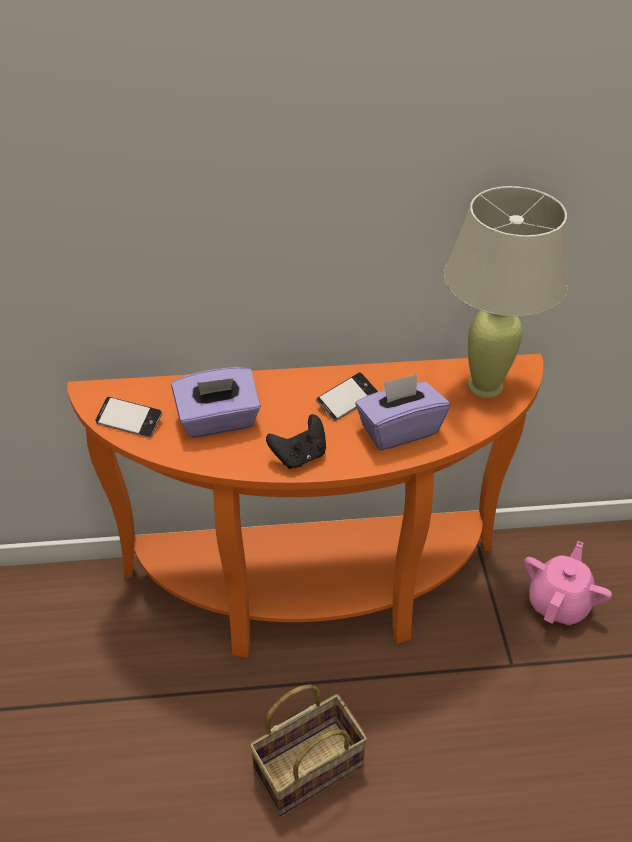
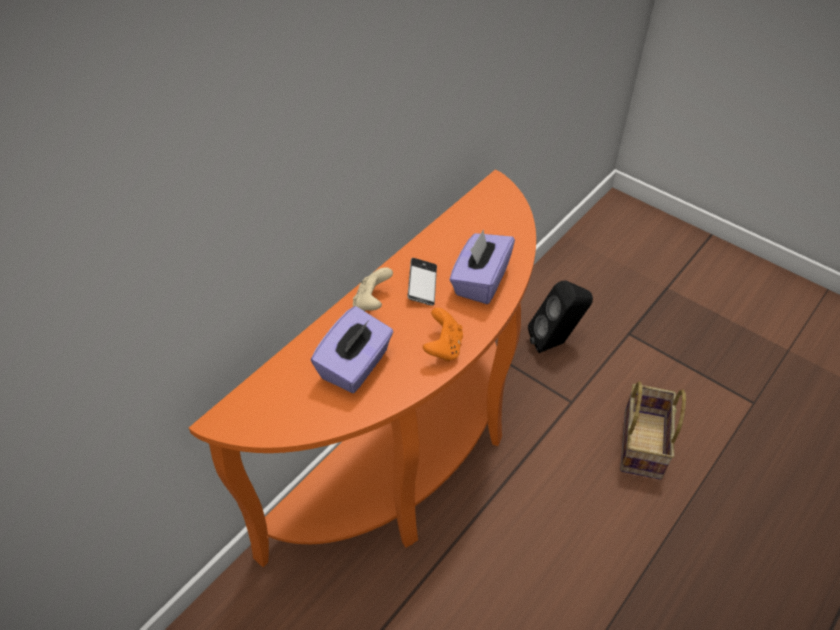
camera: 45 degrees left, 5 degrees up
phone [95,397,162,438] -> none
basket [249,684,368,816] -> basket moved to [620,381,686,480]
black game controller [266,414,326,469] -> orange game controller [423,308,463,362]
beige table lamp [444,186,568,398] -> none
pink teapot [524,541,612,625] -> black speaker [528,280,593,353]
none -> beige game controller [353,267,393,311]

